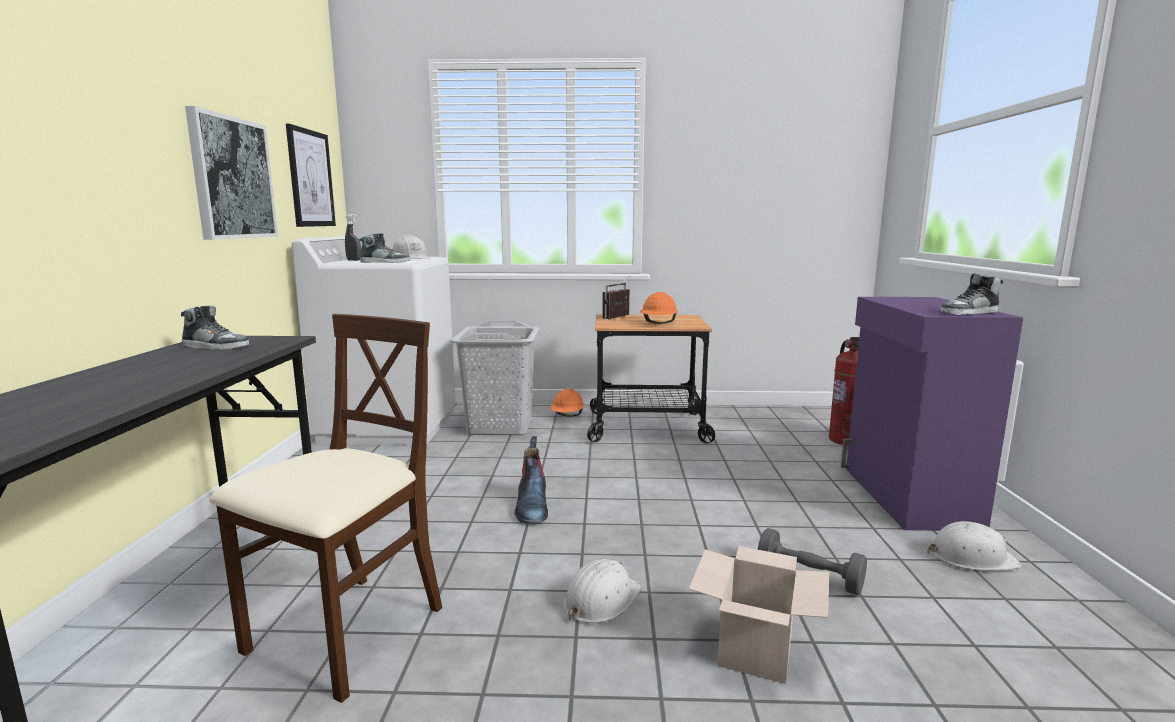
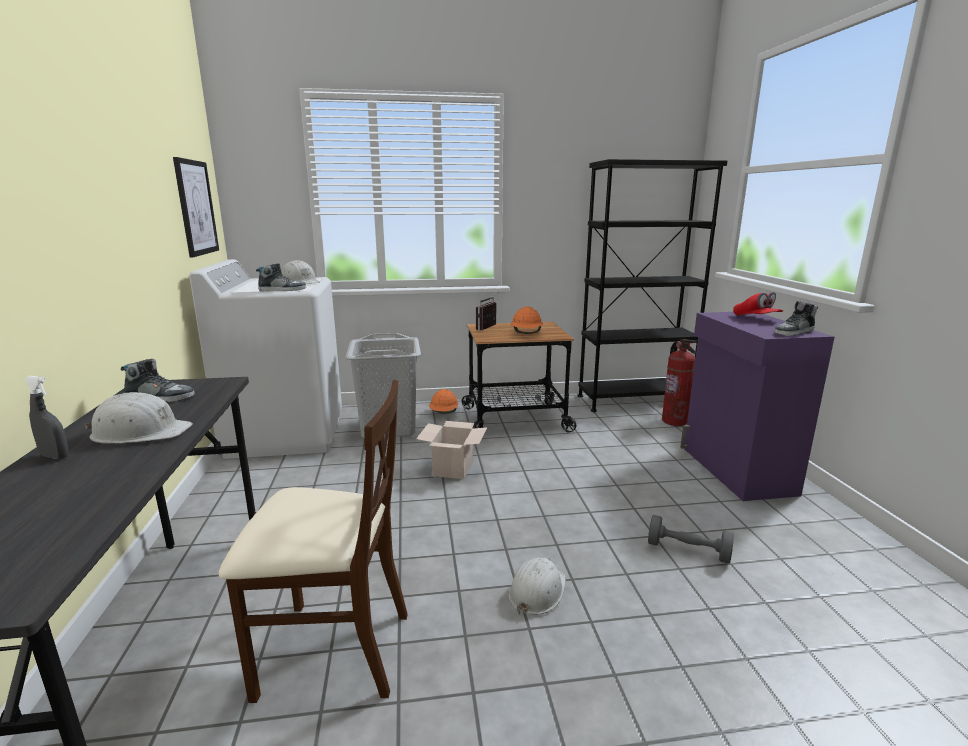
camera: 10 degrees left, 5 degrees up
picture [185,106,278,240] -> none
beige chair [209,314,442,703] -> beige chair turned 75 degrees clockwise [219,380,408,703]
grey spray bottle [345,214,361,261] -> grey spray bottle moved to [24,376,69,459]
boot [515,436,548,523] -> none
cardboard box [689,546,829,684] -> cardboard box moved to [416,421,487,479]
white hard hat [928,521,1022,571] -> white hard hat moved to [85,392,193,444]
none -> black bookcase [578,159,727,412]
none -> red cap [733,292,783,315]

